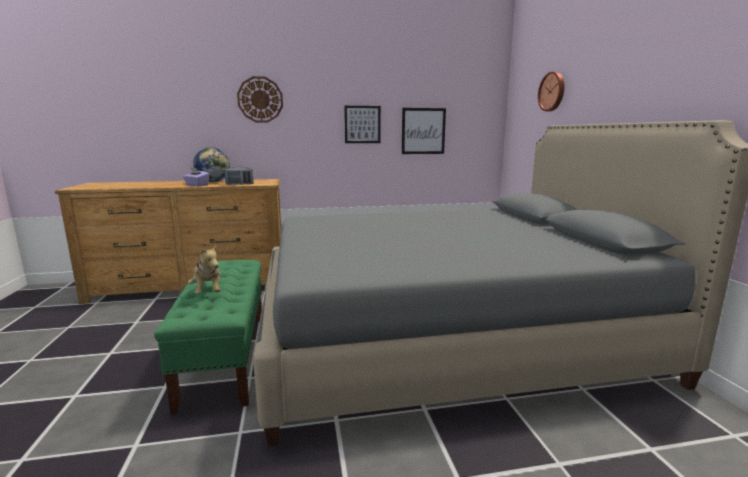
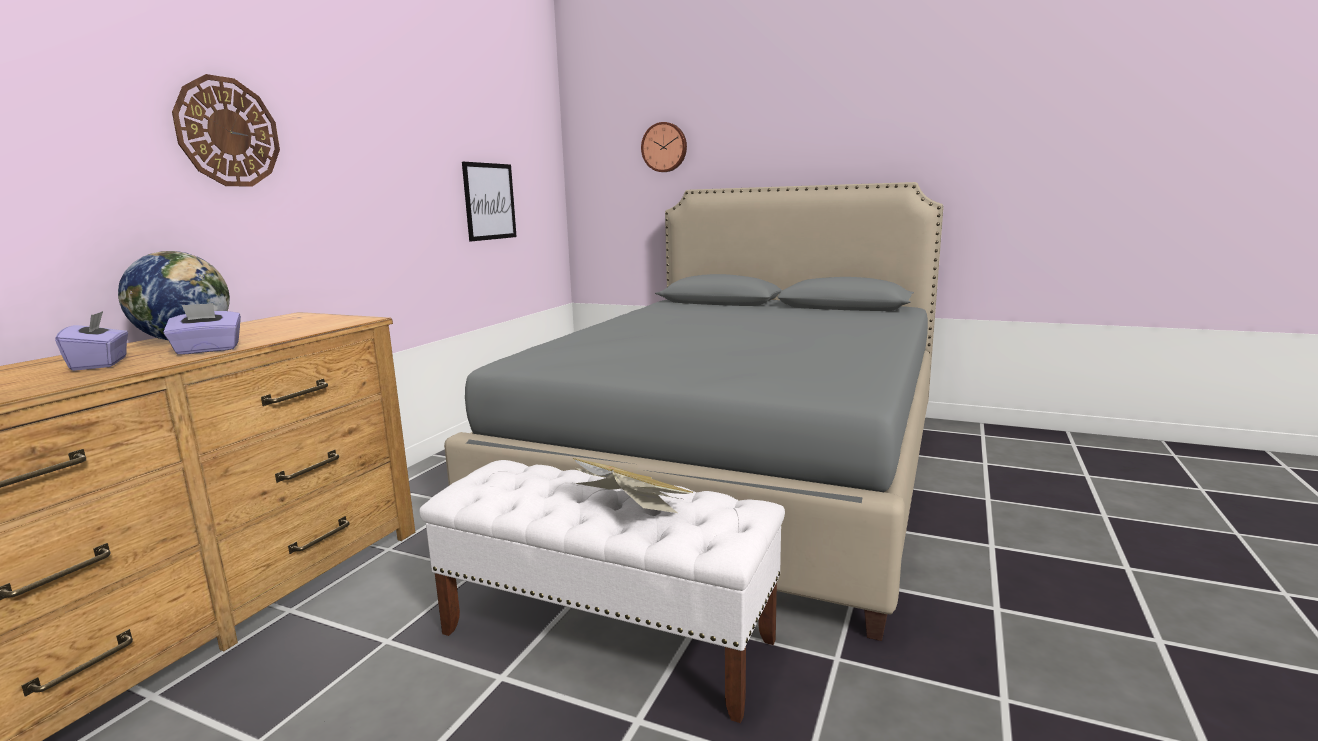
camera: 55 degrees left, 0 degrees up
green bench [154,260,262,415] -> white bench [419,460,785,723]
plush toy [188,244,221,294] -> book [573,458,693,513]
radio [225,167,253,185] -> none
picture [344,106,381,143] -> none
none -> purple tissue box [55,311,128,371]

